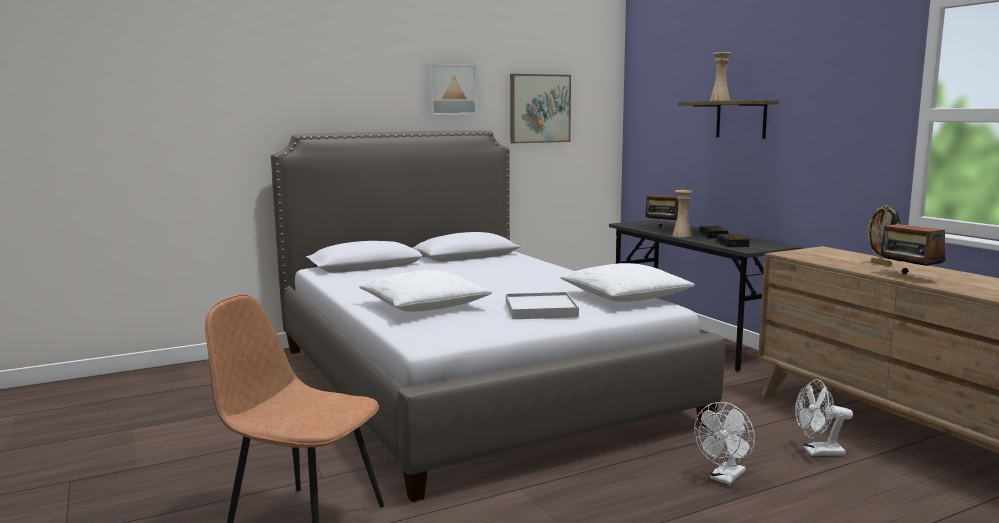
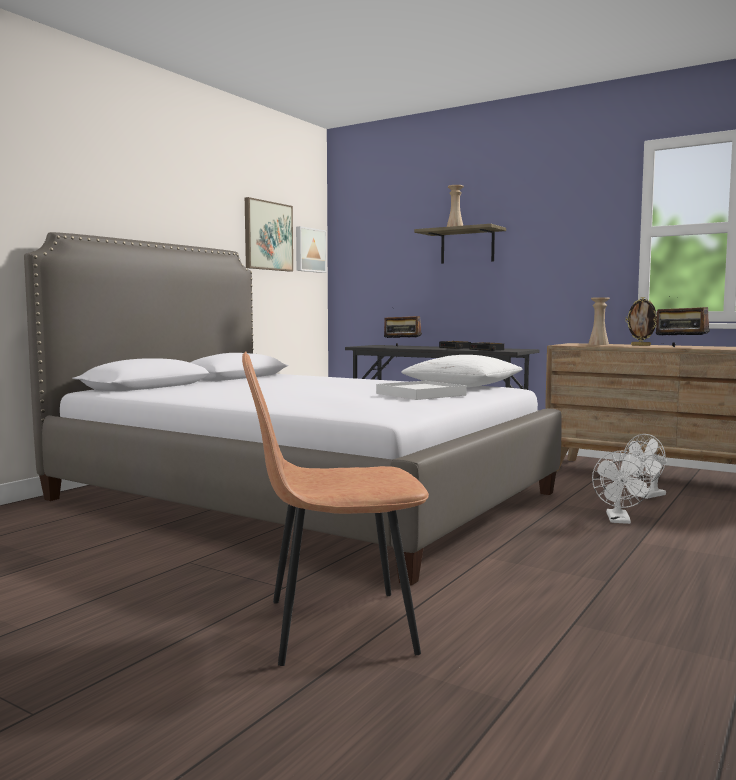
camera: 30 degrees left, 5 degrees down
white pillow [359,270,492,312] -> none
picture [428,64,477,115] -> picture moved to [296,226,326,273]
beige vase [672,190,693,237] -> beige vase moved to [588,297,610,345]

